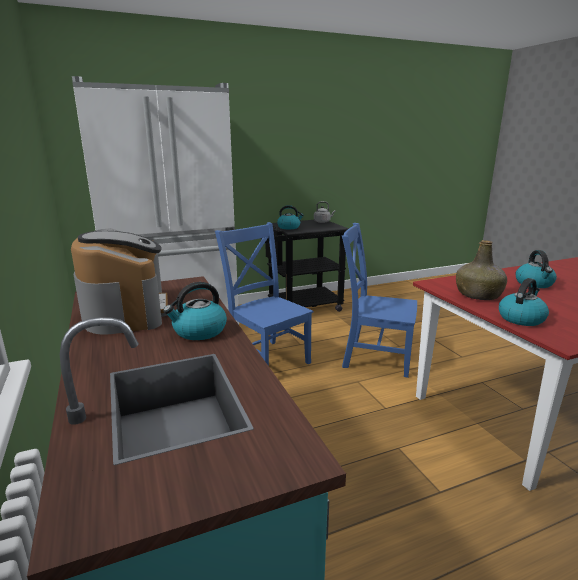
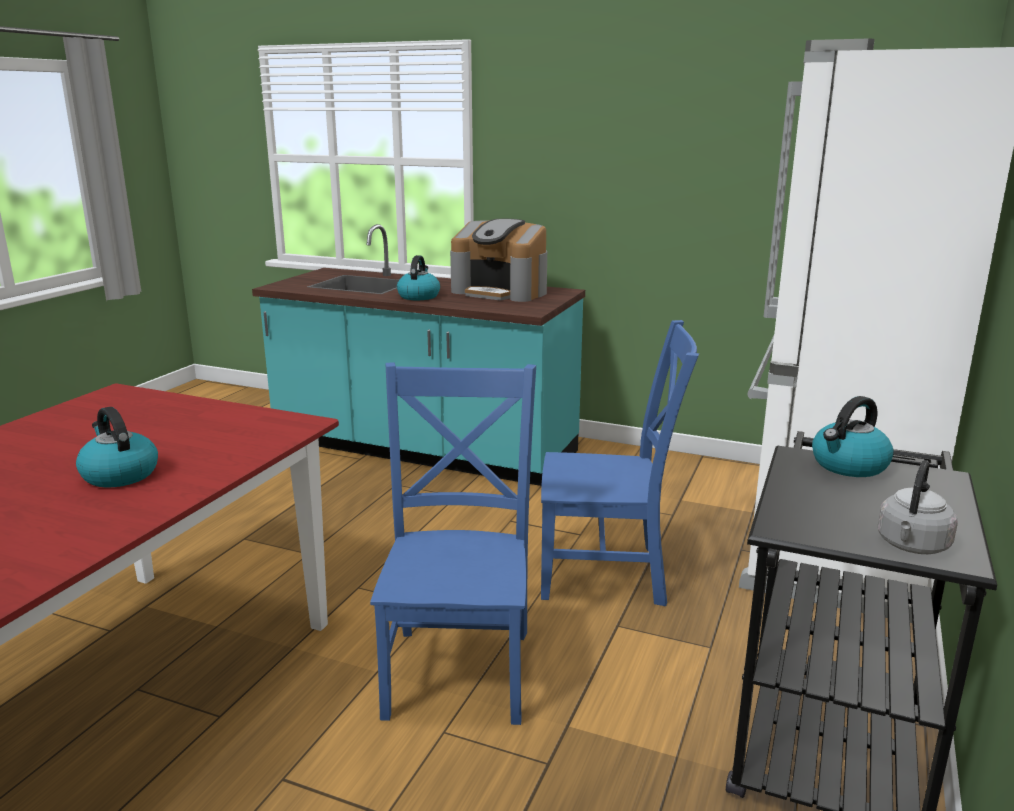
camera: 135 degrees right, 0 degrees up
blue chair [342,223,417,378] -> blue chair turned 60 degrees counterclockwise [370,362,536,725]
green bottle [456,240,507,300] -> none
kettle [499,278,549,326] -> none

